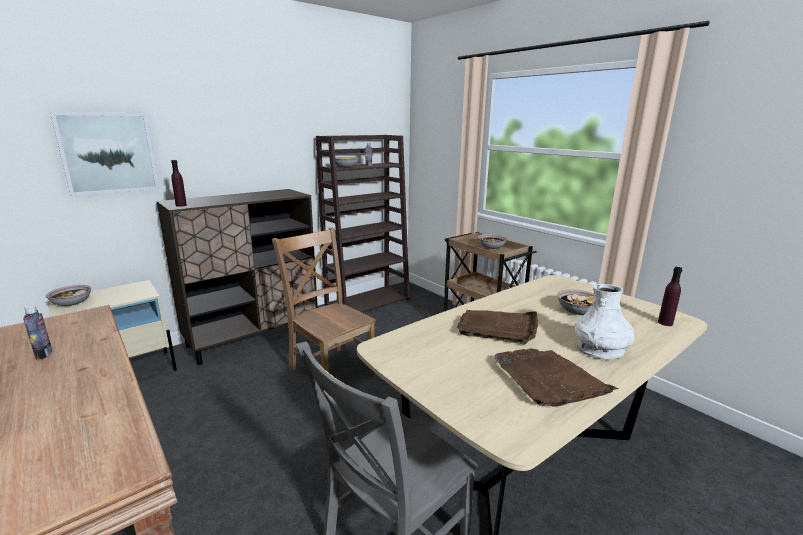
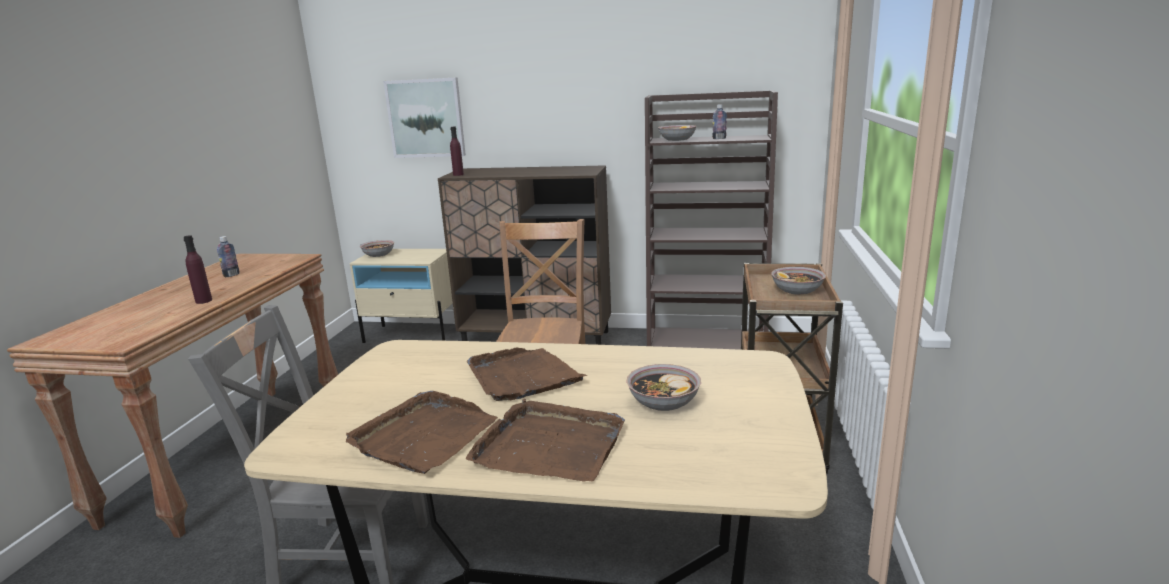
camera: 50 degrees right, 0 degrees up
white vase [575,284,634,359] -> brown tray [466,399,625,482]
purple bottle [658,267,682,326] -> purple bottle moved to [184,235,212,304]

